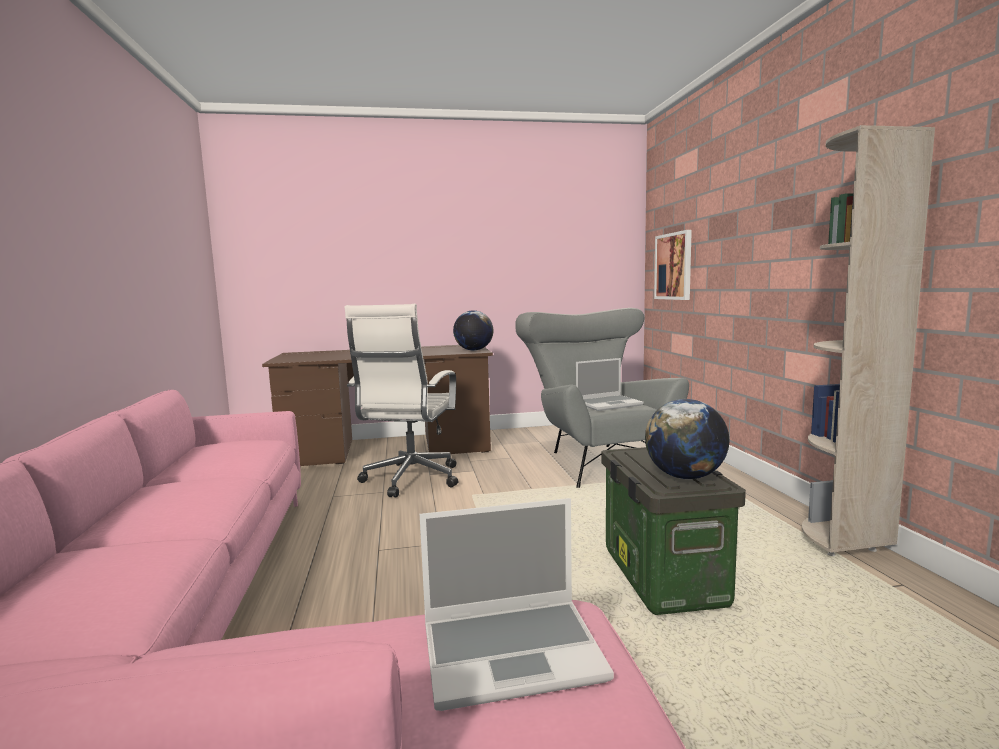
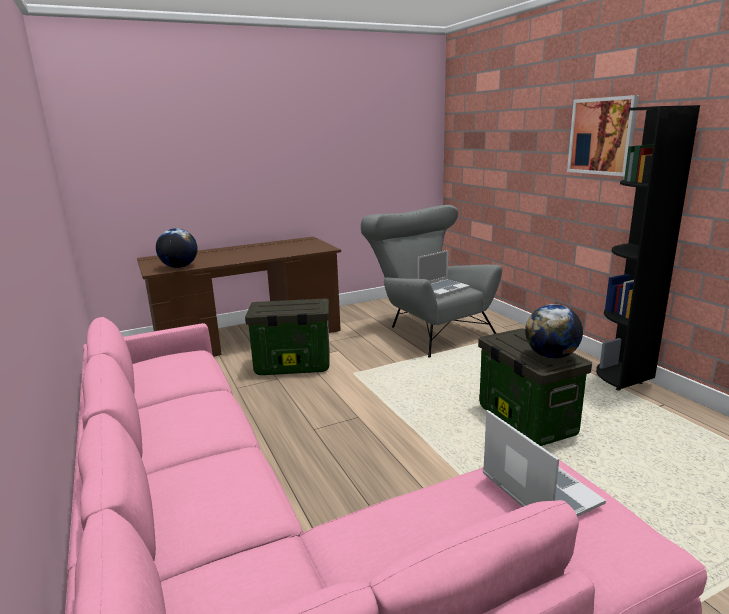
camera: 15 degrees left, 10 degrees up
white office chair [345,304,458,497] -> storage box [245,298,330,375]
laptop [420,498,614,711] -> laptop turned 90 degrees counterclockwise [483,410,606,517]
globe [453,310,493,351] -> globe moved to [156,228,198,268]
picture [654,230,692,300] -> picture moved to [567,95,639,176]
beige bookcase [802,125,935,556] -> black bookcase [596,105,700,391]

